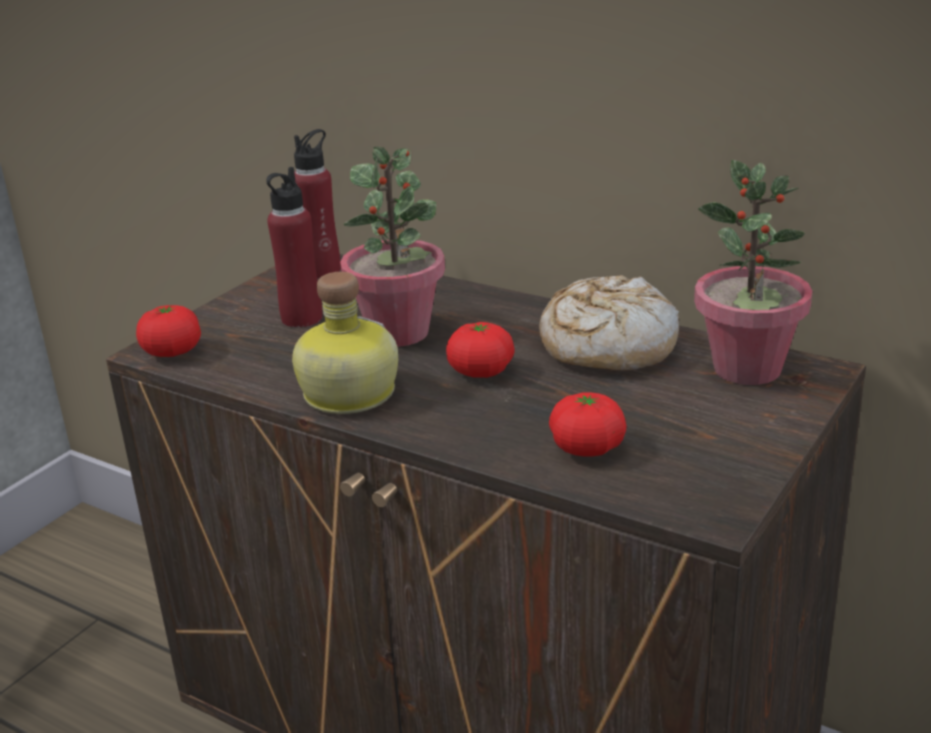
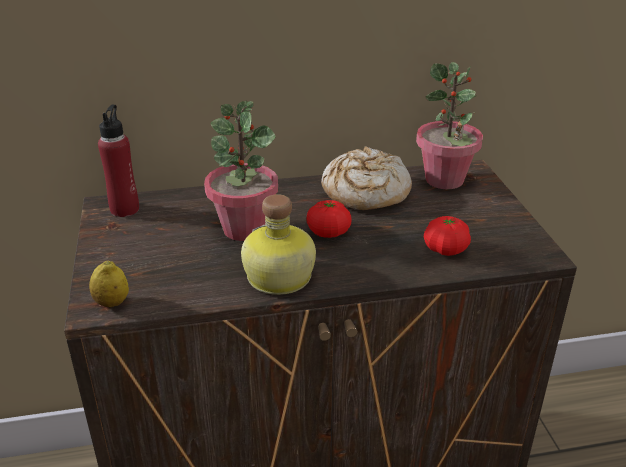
camera: 45 degrees left, 5 degrees up
tomato [136,305,201,357] -> lemon [89,260,129,307]
red bottle [266,167,322,327] -> none

